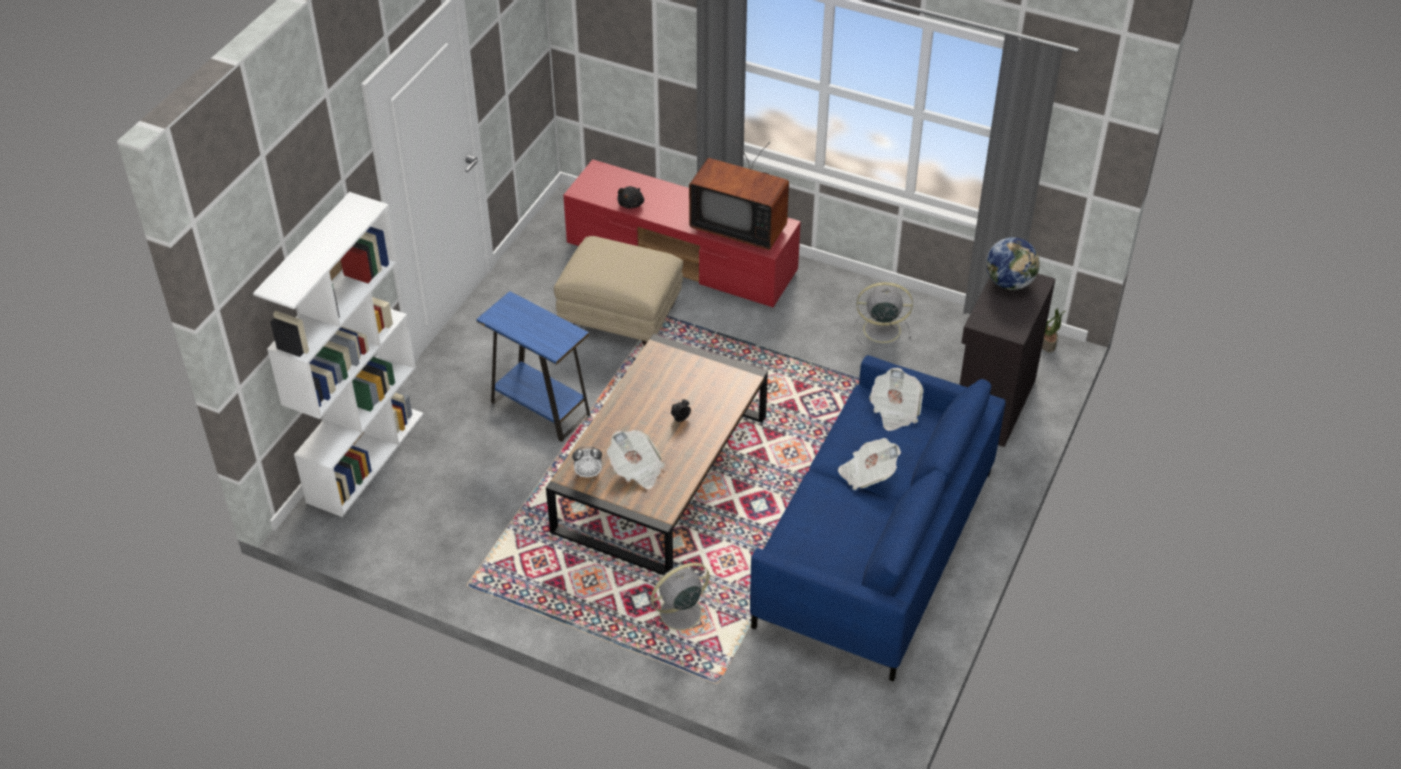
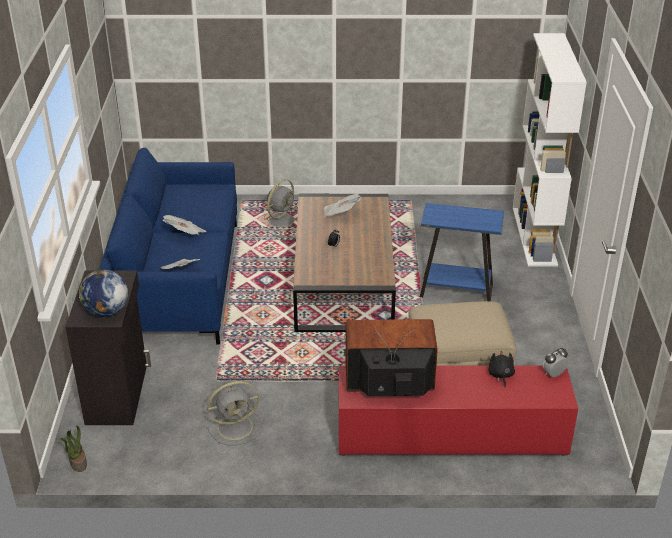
camera: 155 degrees right, 10 degrees down
alarm clock [572,446,602,477] -> alarm clock moved to [543,348,569,377]

